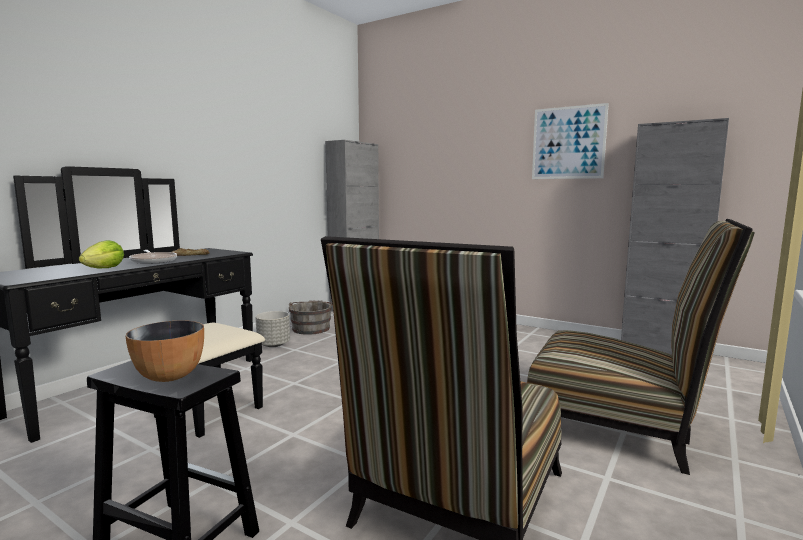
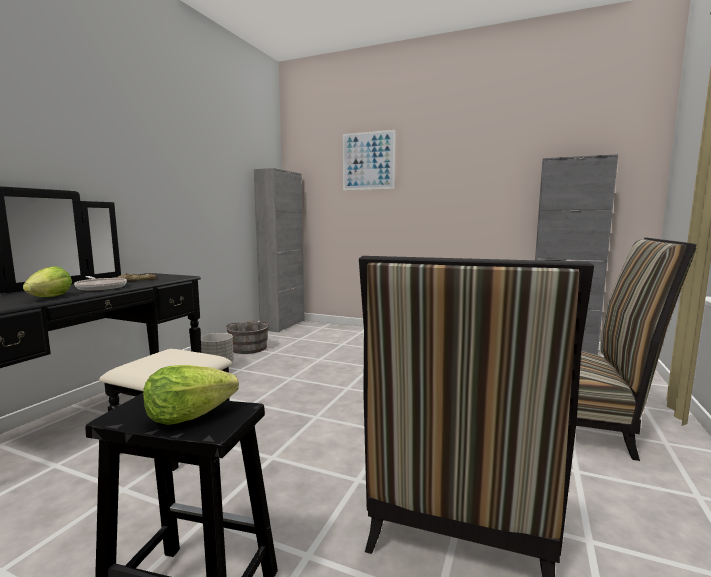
camera: 10 degrees left, 0 degrees up
bowl [126,320,204,382] -> lettuce [143,365,239,425]
picture [532,103,609,179] -> picture moved to [343,130,396,190]

